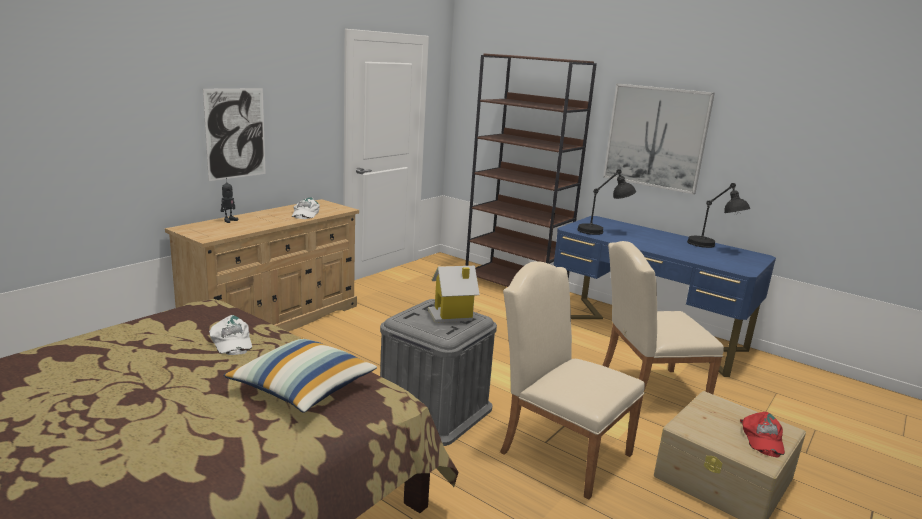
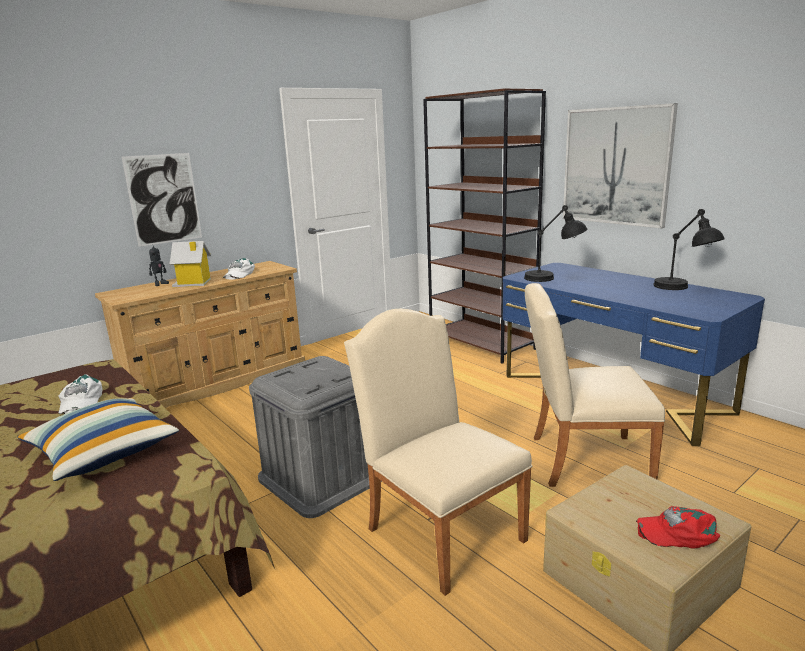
camera: 15 degrees right, 0 degrees up
toy house [428,266,480,323] -> toy house moved to [170,241,211,288]
red cap [740,412,785,457] -> red cap turned 75 degrees clockwise [636,506,720,549]

